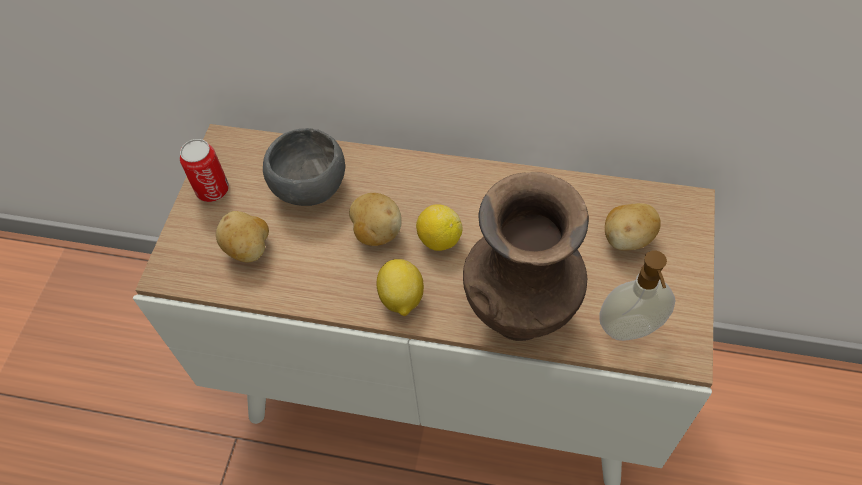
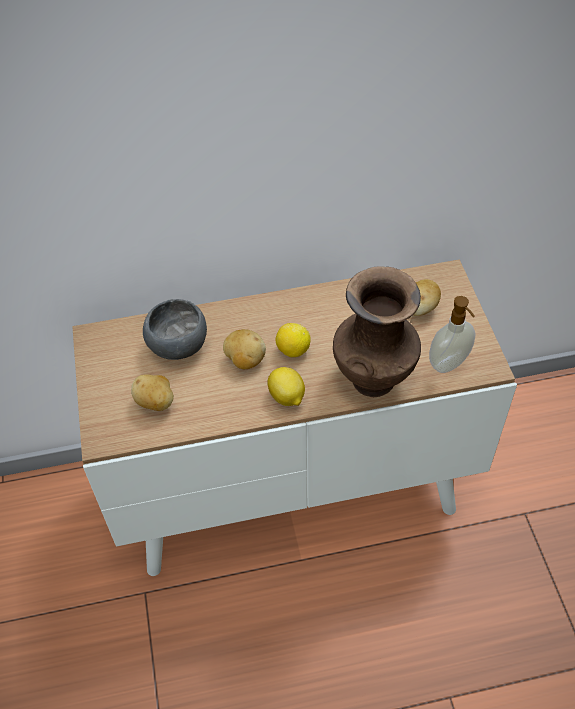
camera: 25 degrees left, 5 degrees down
can [180,139,229,202] -> none

